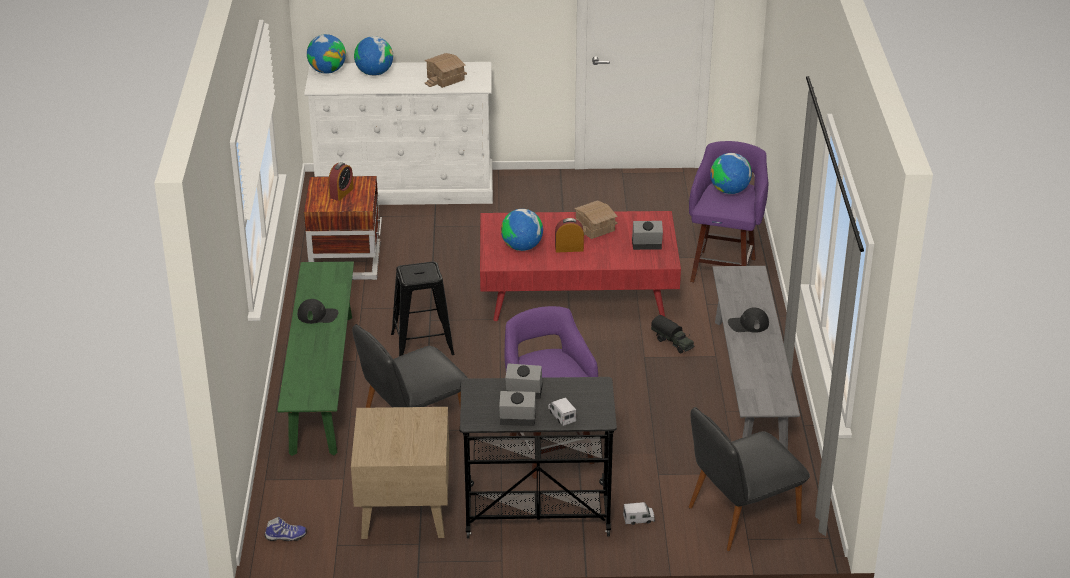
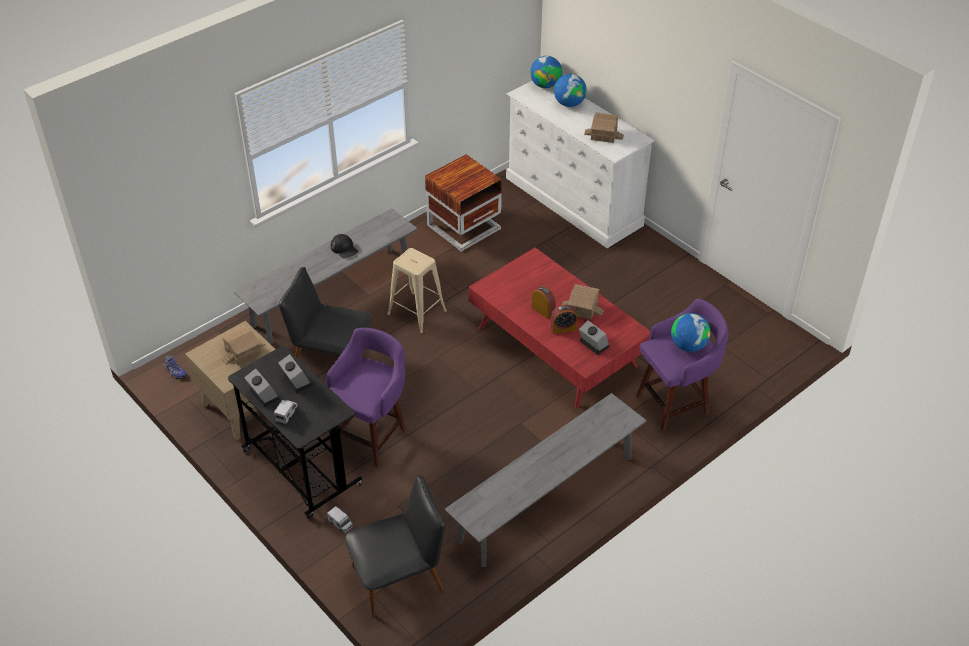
camera: 50 degrees right, 10 degrees up
green bench [277,262,354,456] -> grey bench [234,208,418,344]
alarm clock [329,162,354,201] -> alarm clock moved to [551,304,577,334]
black stool [391,261,455,356] -> beige stool [387,248,447,333]
globe [501,209,543,251] -> none
toy truck [651,315,695,353] -> none
black chair [689,407,810,551] -> black chair turned 135 degrees clockwise [345,475,446,617]
black cap [728,307,769,333] -> none
none -> toy house [221,325,265,365]

